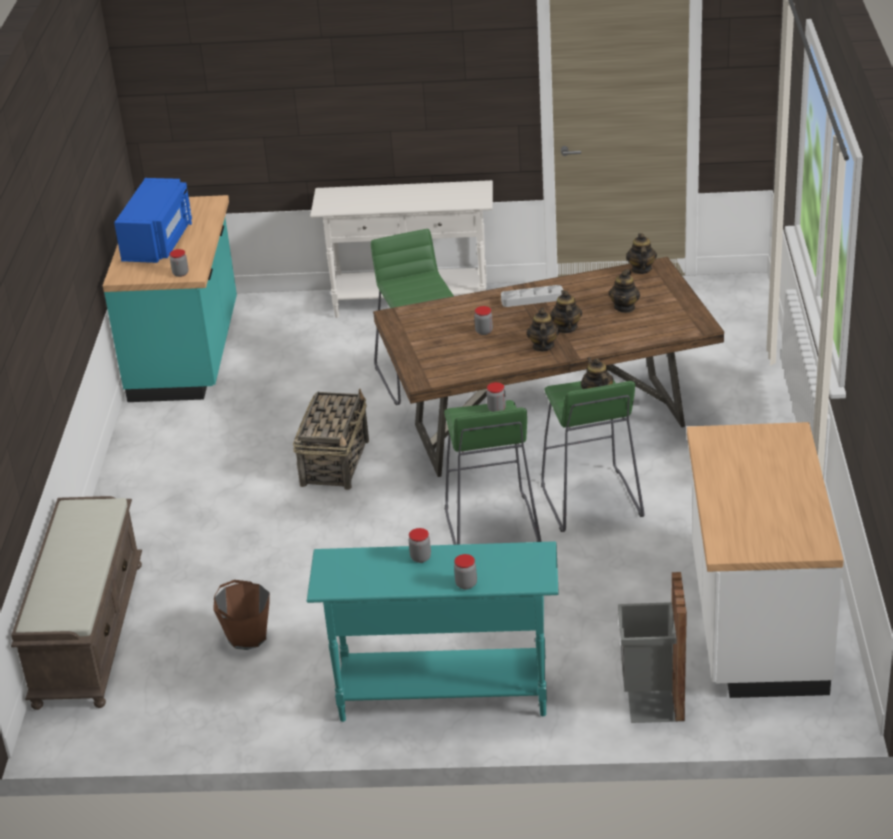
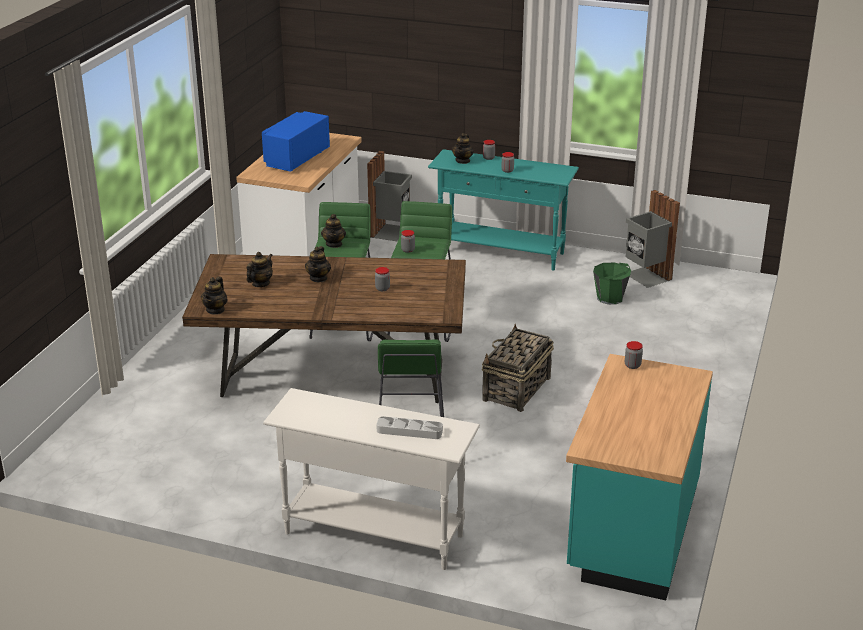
camera: 165 degrees left, 5 degrees down
brown bench [11,496,142,710] -> none
blue microwave [114,178,192,263] -> blue microwave moved to [262,111,330,172]
brown bucket [213,580,270,650] -> green bucket [593,262,631,305]
grey tray [501,285,563,307] -> grey tray moved to [376,416,443,439]
teapot [526,308,559,352] -> teapot moved to [452,133,474,164]
none -> grey trash can [626,190,680,288]

